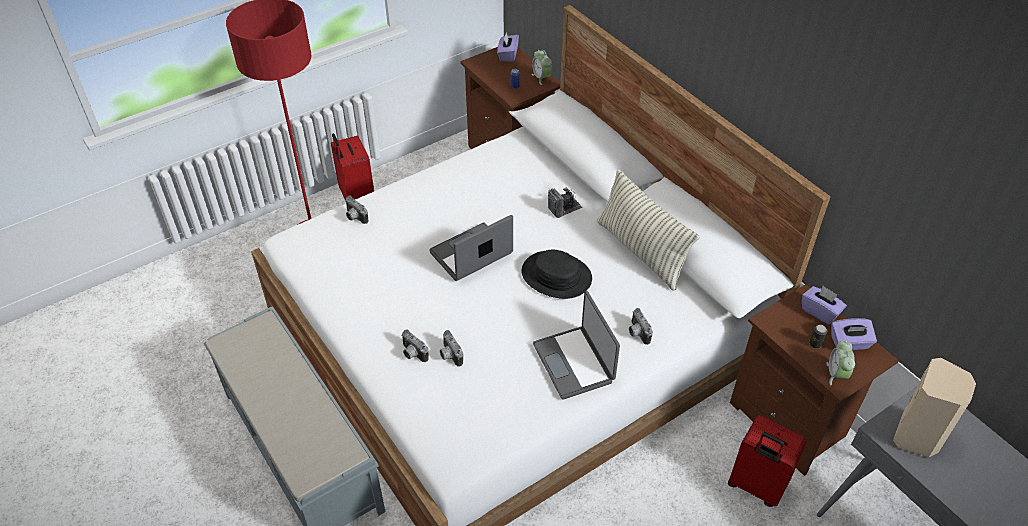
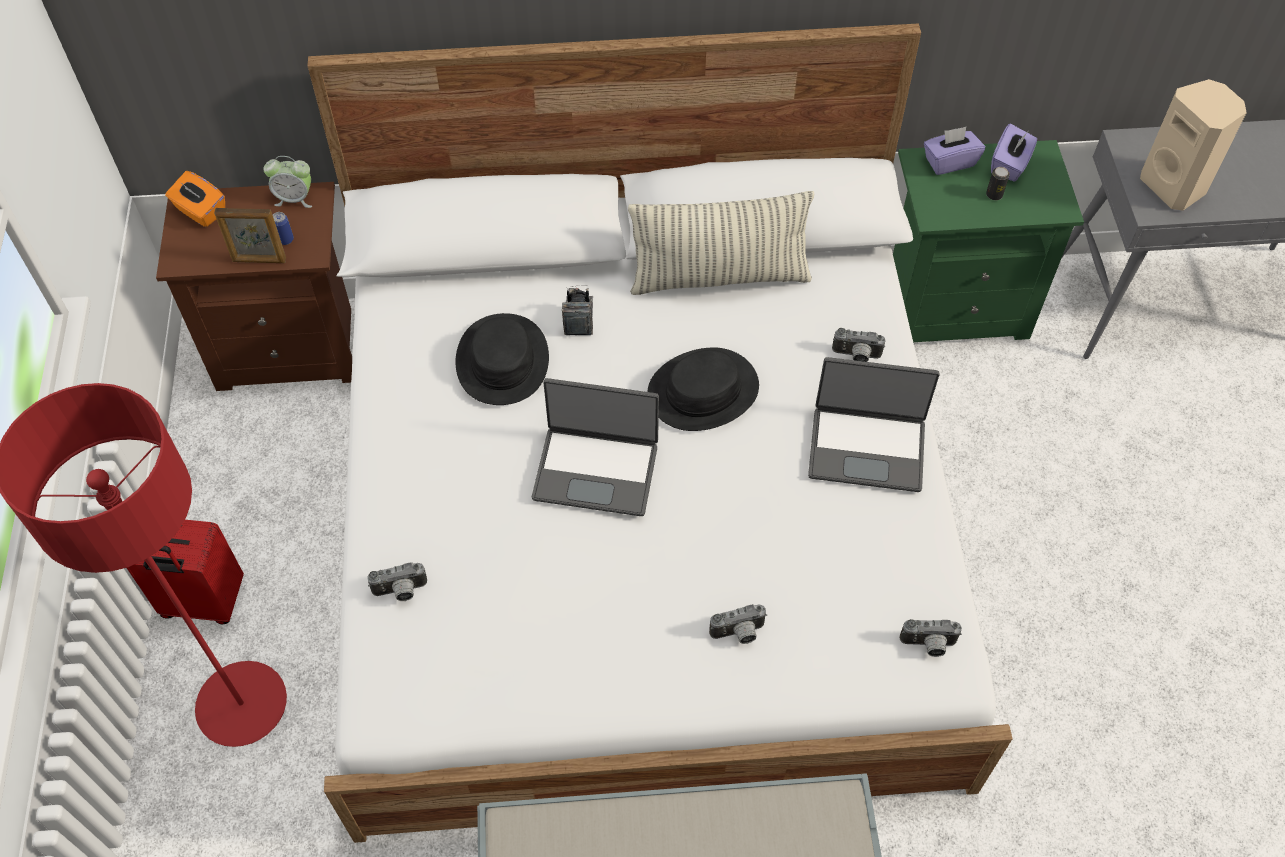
camera: 60 degrees left, 10 degrees up
laptop [429,215,513,281] -> laptop turned 75 degrees counterclockwise [532,378,659,516]
camera [440,330,463,367] -> camera moved to [899,619,962,657]
purple tissue box [497,32,519,62] -> orange tissue box [165,171,225,227]
red suitcase [728,415,807,507] -> none
brown nightstand [730,284,899,476] -> green nightstand [893,140,1084,342]
alarm clock [827,340,855,385] -> none
none -> picture frame [214,208,286,263]
none -> black hat [456,313,549,405]

